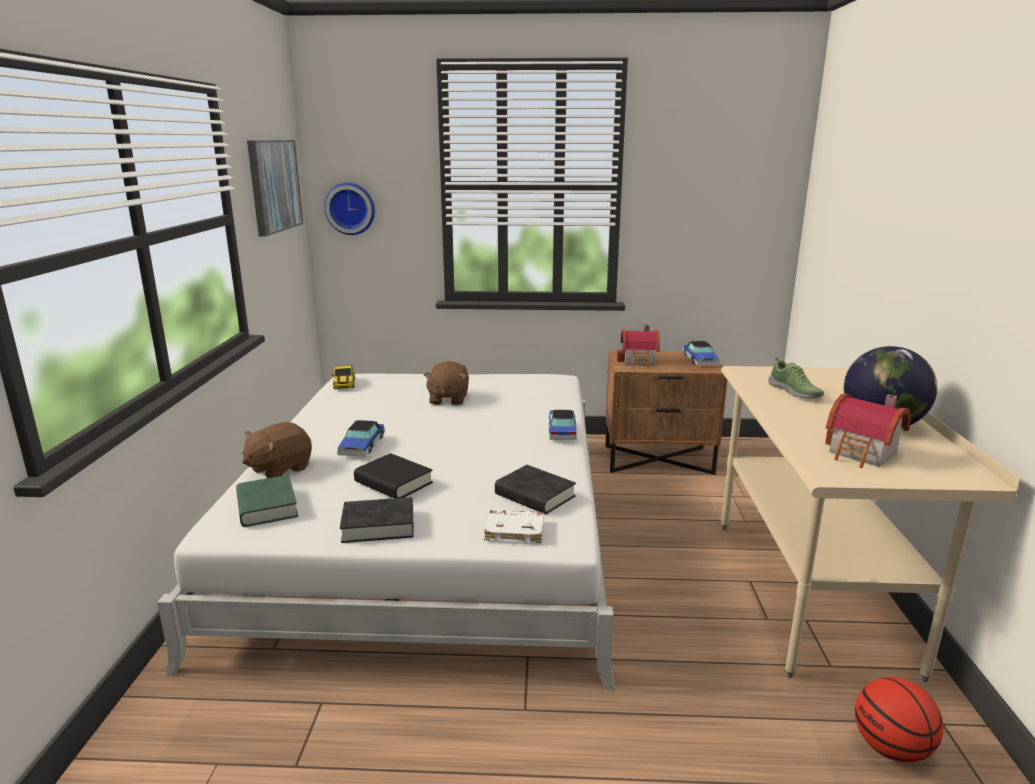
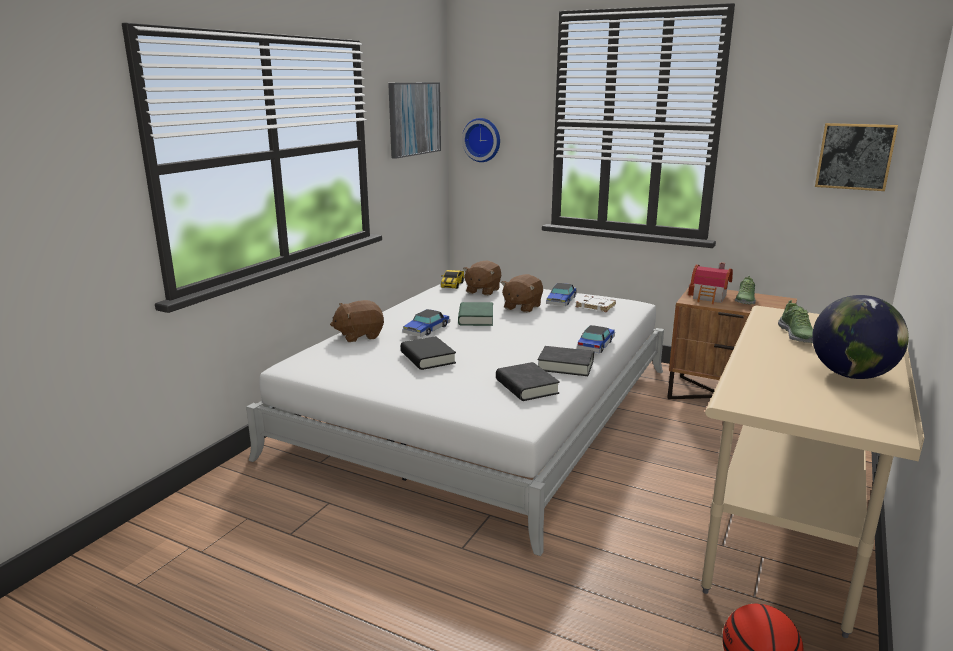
camera: 25 degrees right, 0 degrees up
green book [236,475,298,527] -> green book moved to [458,302,493,326]
black book [340,497,414,543] -> black book moved to [537,346,594,376]
white book [484,510,544,544] -> white book moved to [575,295,616,312]
toy car [683,341,719,366] -> toy car moved to [546,283,577,306]
toy house [825,394,911,468] -> none
none -> brown plush toy [463,260,501,296]
none -> shoe [735,276,756,304]
none -> picture [815,123,898,191]

